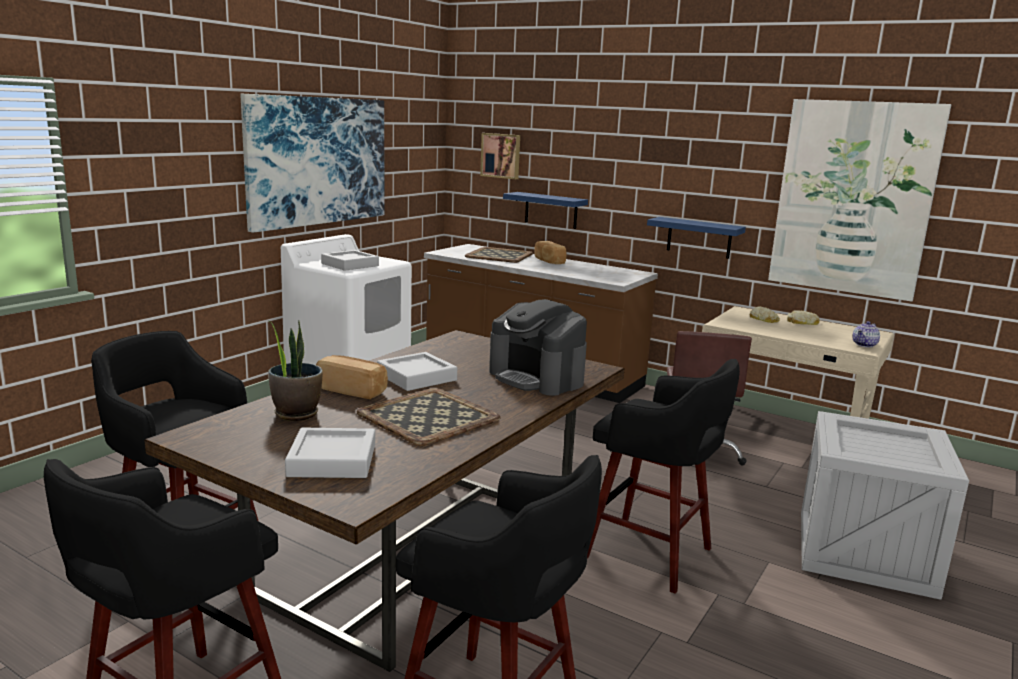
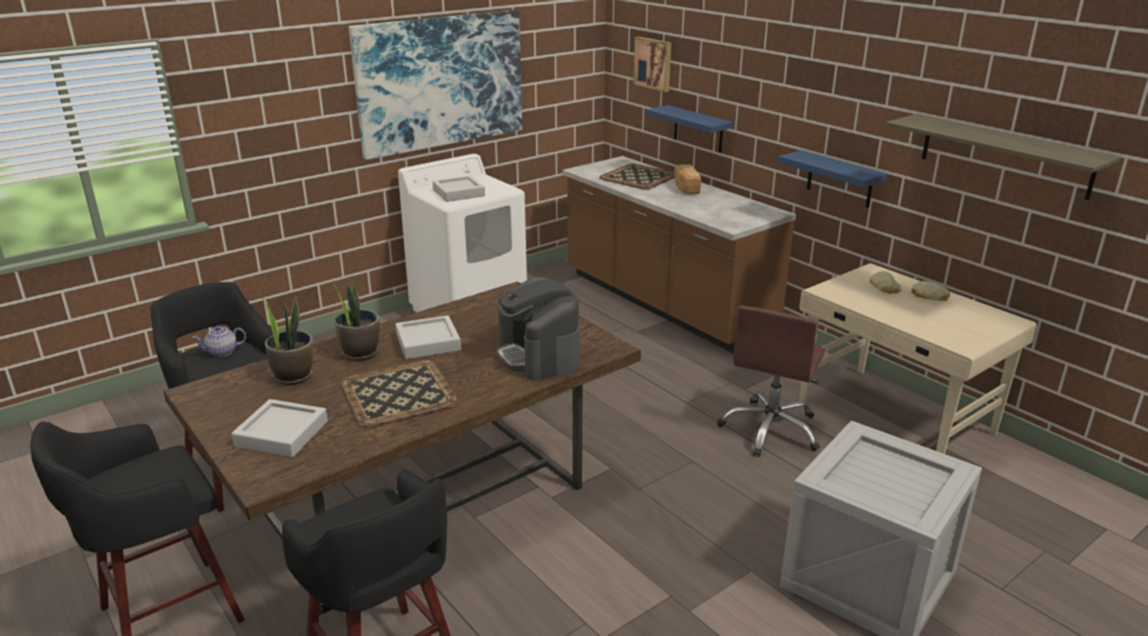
camera: 20 degrees right, 10 degrees up
bread [316,355,388,399] -> potted plant [331,276,379,361]
black stool [587,359,740,594] -> none
picture [768,99,952,302] -> shelf [885,114,1121,200]
teapot [852,321,880,347] -> teapot moved to [192,326,246,357]

